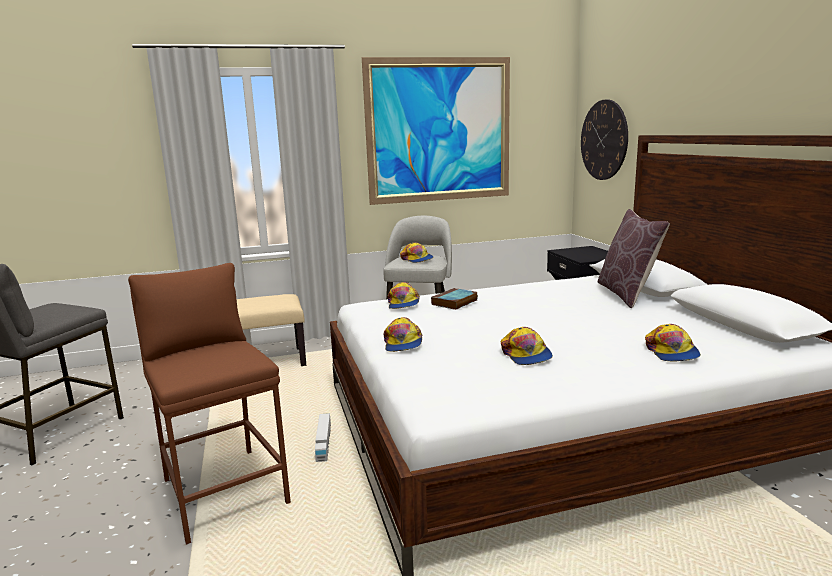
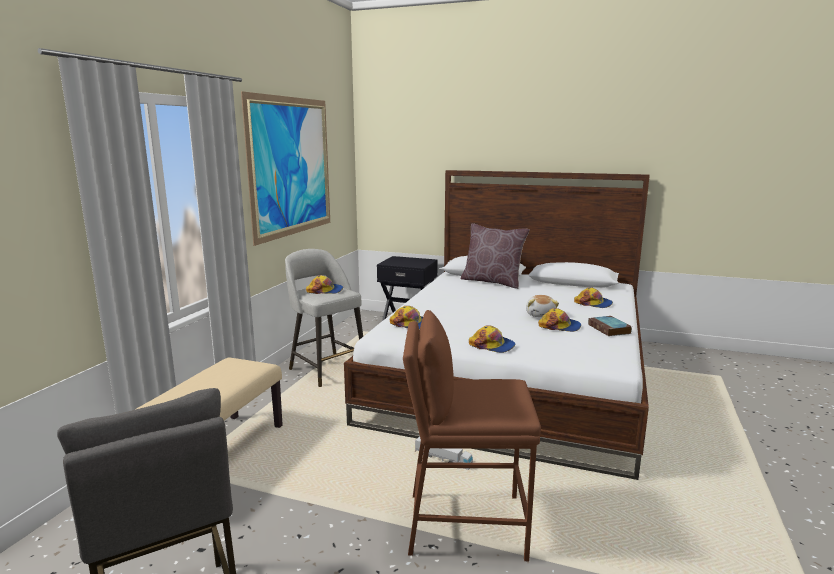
camera: 55 degrees left, 0 degrees up
book [431,288,478,310] -> book moved to [588,316,632,336]
wall clock [581,99,628,180] -> none
none -> plush toy [526,295,559,317]

